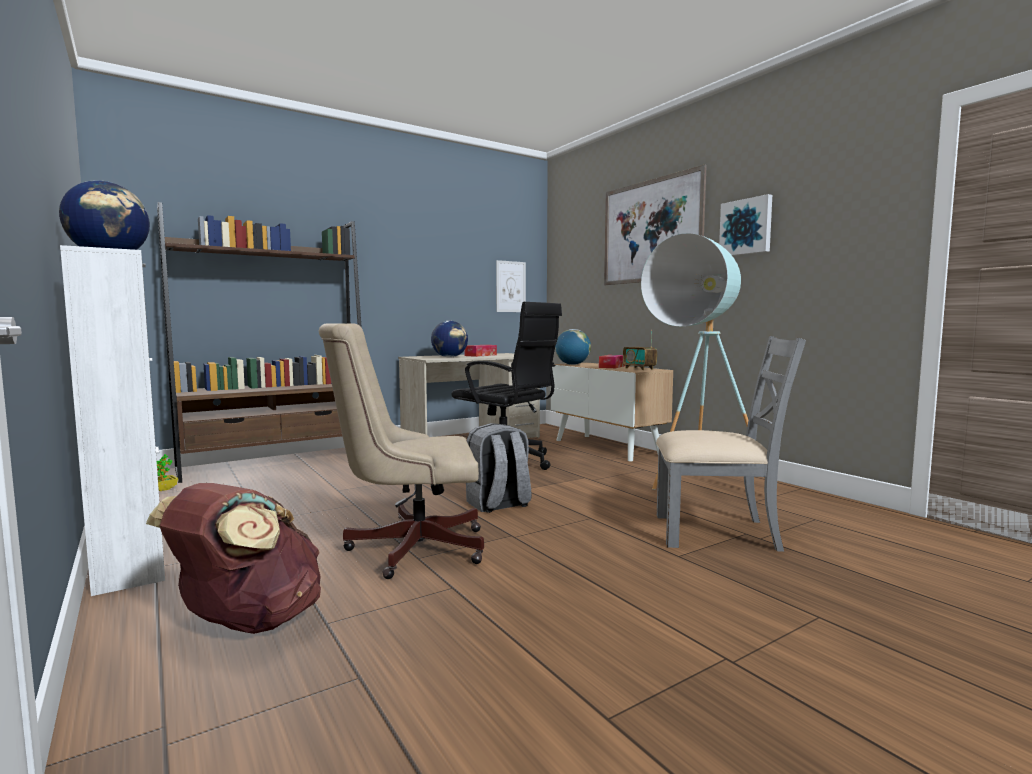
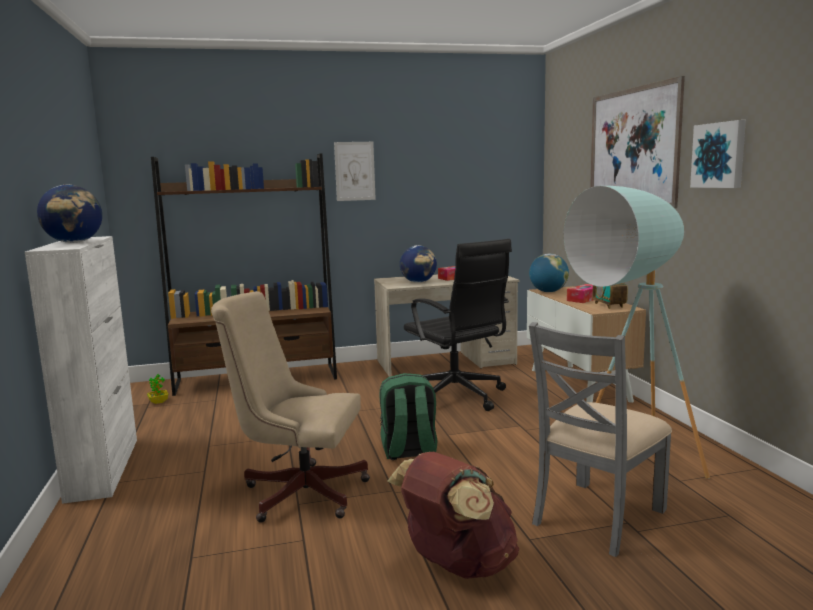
camera: 20 degrees right, 5 degrees up
brown backpack [146,483,321,634] -> brown backpack moved to [388,452,519,579]
grey backpack [466,423,532,513] -> green backpack [380,373,437,460]
picture [496,260,526,312] -> picture moved to [334,142,376,201]
grey chair [656,336,806,552] -> grey chair turned 105 degrees clockwise [529,322,672,557]

